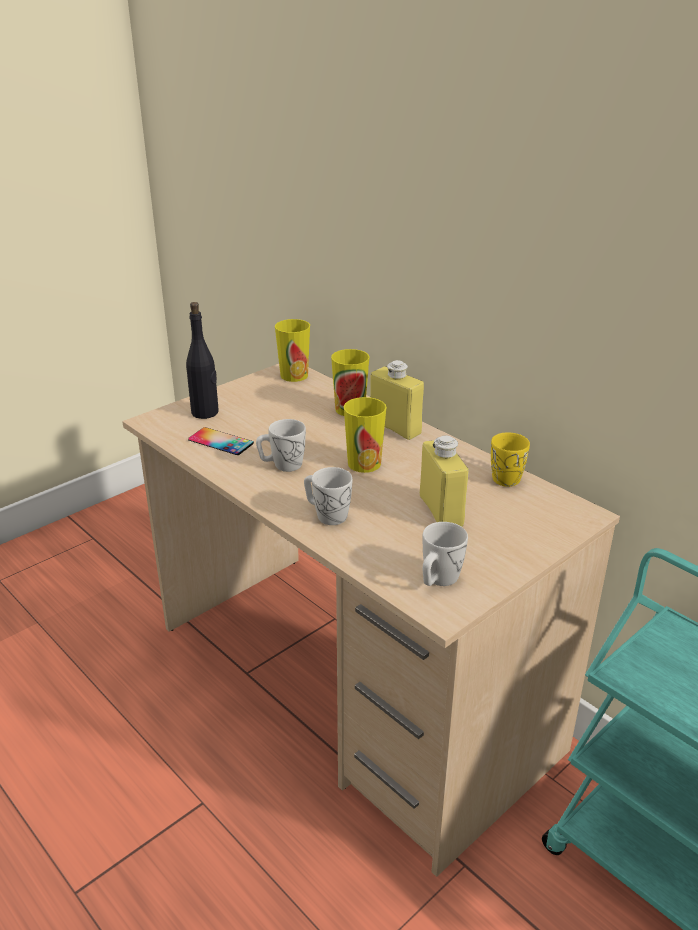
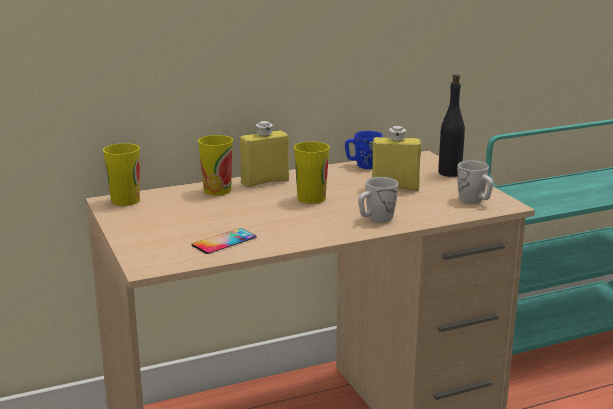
camera: 70 degrees left, 10 degrees down
black bottle [186,302,219,419] -> black bottle moved to [438,74,465,177]
white mug [256,419,306,472] -> none
yellow mug [491,432,530,487] -> blue mug [345,131,383,169]

